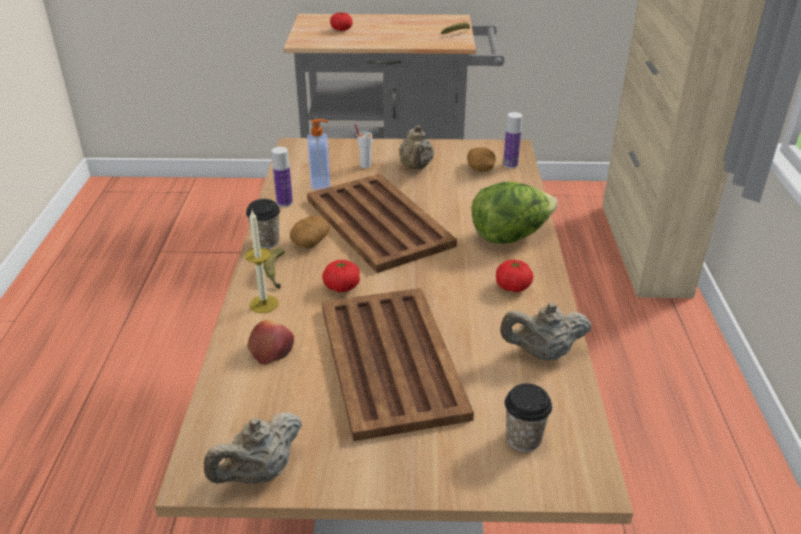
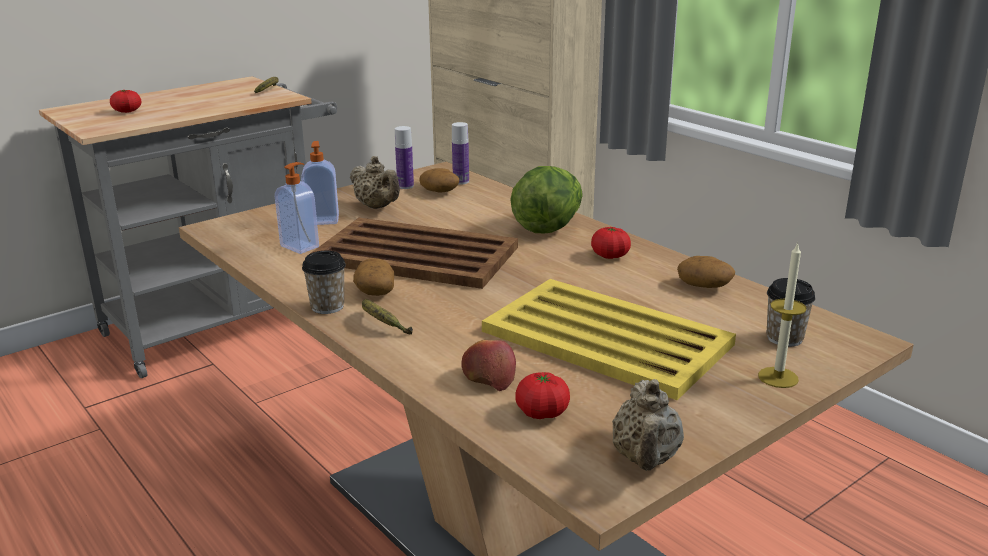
camera: 40 degrees left, 10 degrees down
candle [245,211,279,313] -> candle moved to [758,242,807,388]
bottle [272,147,293,207] -> bottle moved to [395,126,414,189]
tomato [322,260,360,292] -> tomato moved to [516,372,570,419]
brown tray [322,288,474,442] -> yellow tray [482,279,736,400]
white cup [355,124,372,168] -> soap dispenser [301,141,339,225]
beige teapot [500,303,592,361] -> potato [677,256,735,288]

